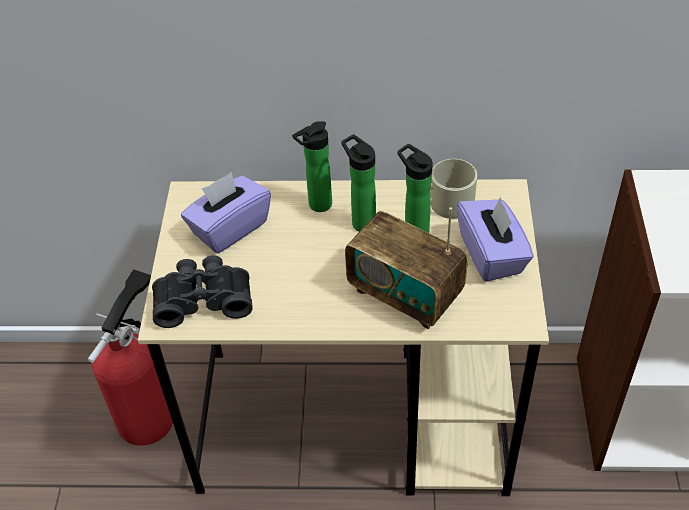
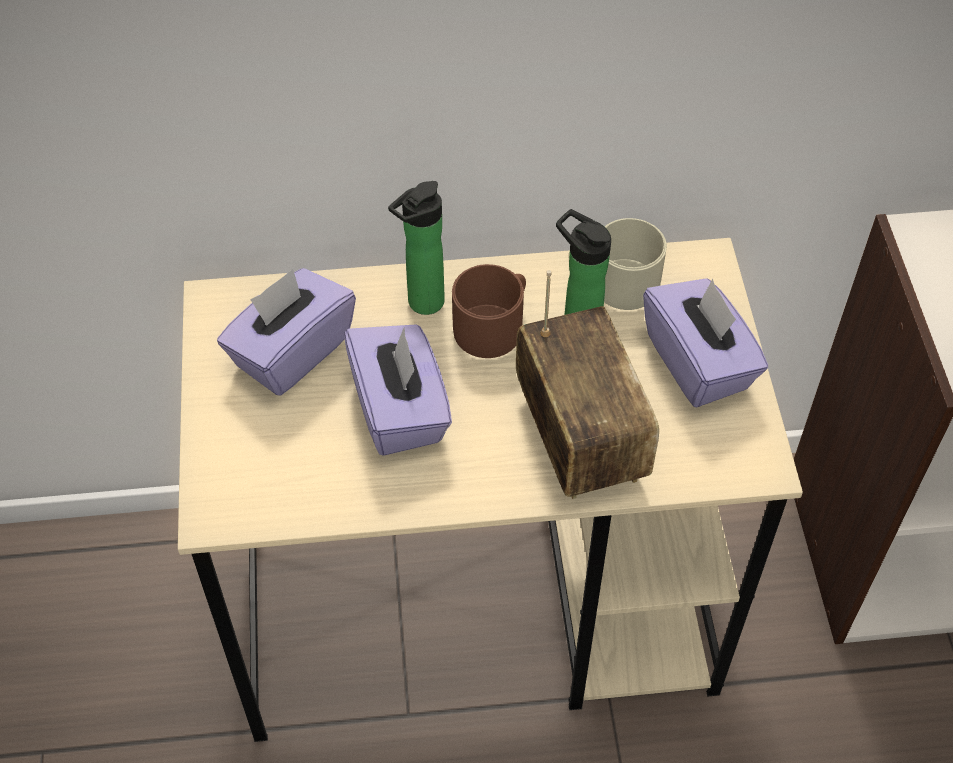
camera: 10 degrees left, 5 degrees up
fire extinguisher [87,269,173,446] -> none
black binoculars [152,255,253,328] -> none
bottle [342,134,376,232] -> brown mug [452,264,526,358]
radio [345,207,468,330] -> radio turned 135 degrees counterclockwise [516,270,659,499]
none -> purple tissue box [344,324,452,456]

